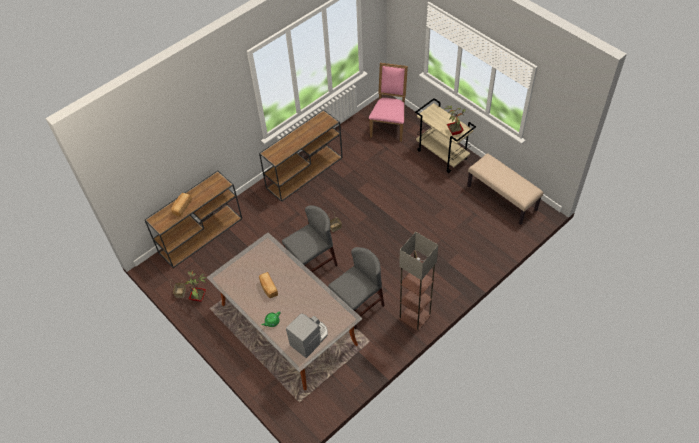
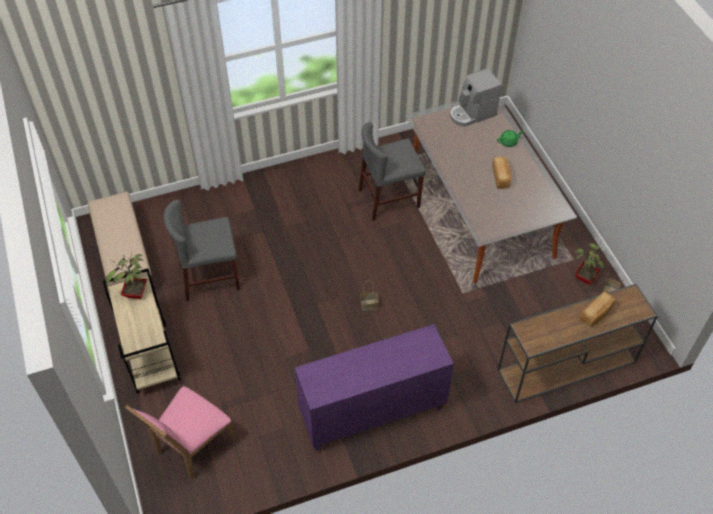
camera: 160 degrees left, 0 degrees up
brown console table [259,109,343,202] -> purple cabinet [295,324,454,451]
grey chair [282,205,338,272] -> grey chair moved to [163,200,240,301]
floor lamp [399,232,438,331] -> none

